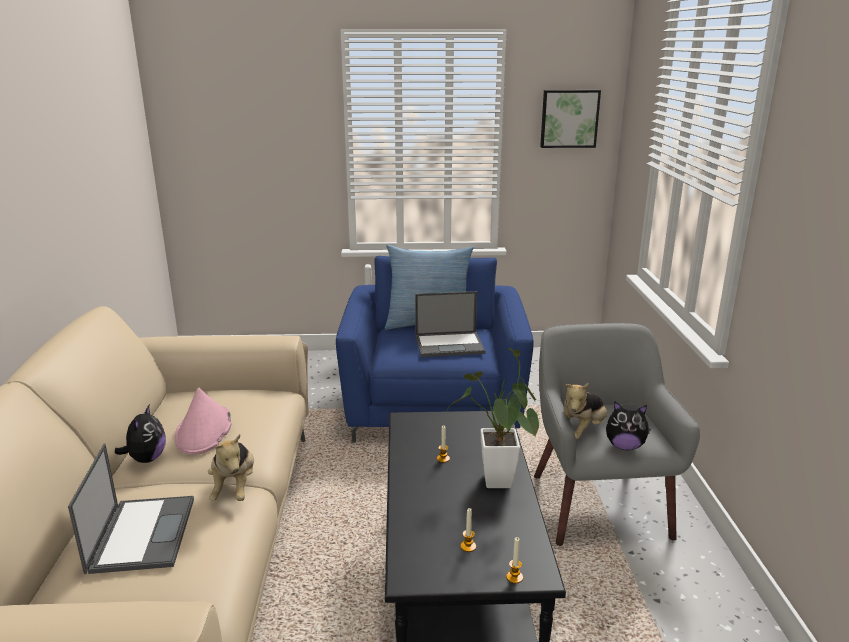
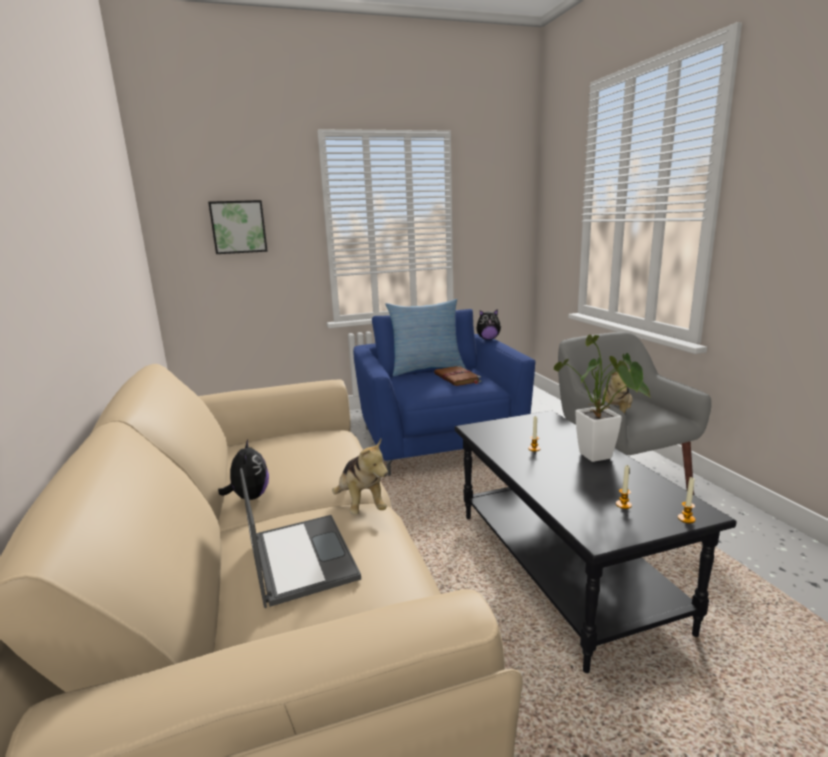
camera: 15 degrees left, 5 degrees down
pink hat [175,388,232,455] -> none
laptop [415,291,485,357] -> brown book [434,365,482,386]
picture [540,90,601,148] -> picture moved to [208,200,268,254]
plush toy [606,402,651,450] -> plush toy moved to [476,309,501,340]

